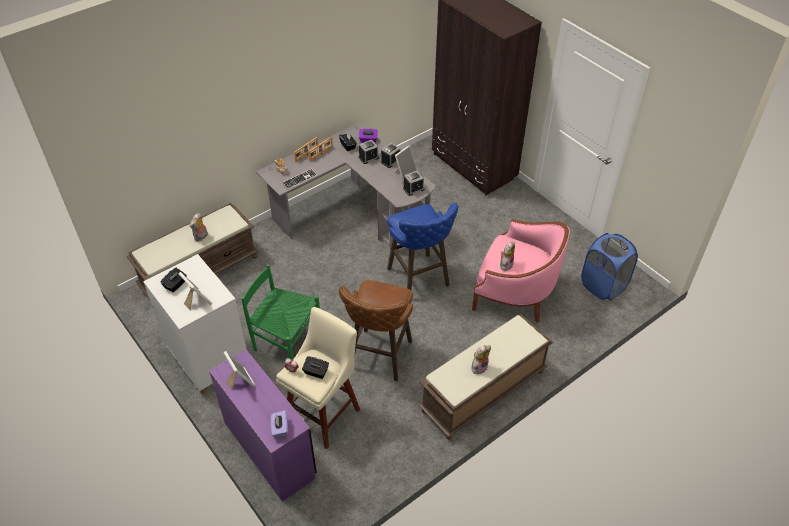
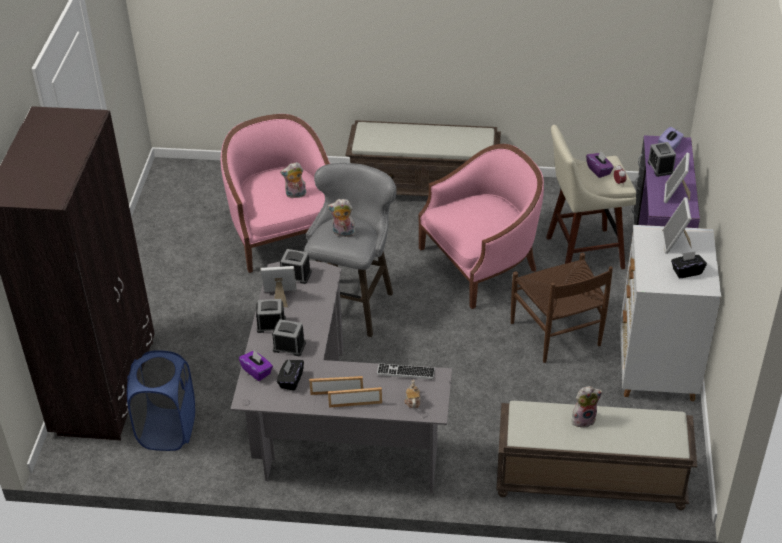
camera: 135 degrees left, 5 degrees down
green chair [241,264,320,360] -> brown chair [511,253,613,363]
black tissue box [302,356,329,379] -> purple tissue box [586,151,614,178]
brown stool [339,280,413,381] -> pink armchair [419,144,544,309]
blue stool [387,203,458,290] -> grey stool [304,163,397,337]
plush toy [472,345,491,374] -> plush toy moved to [327,199,355,237]
blue laundry basket [581,233,638,300] -> blue laundry basket moved to [127,350,195,451]
none -> alarm clock [648,142,676,177]

